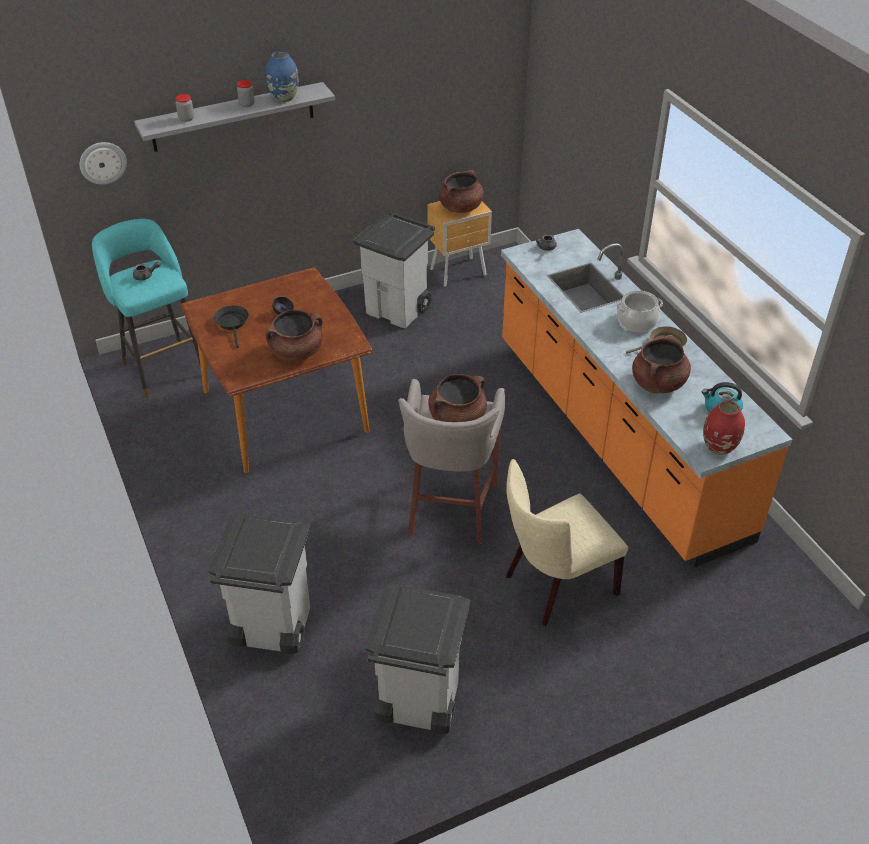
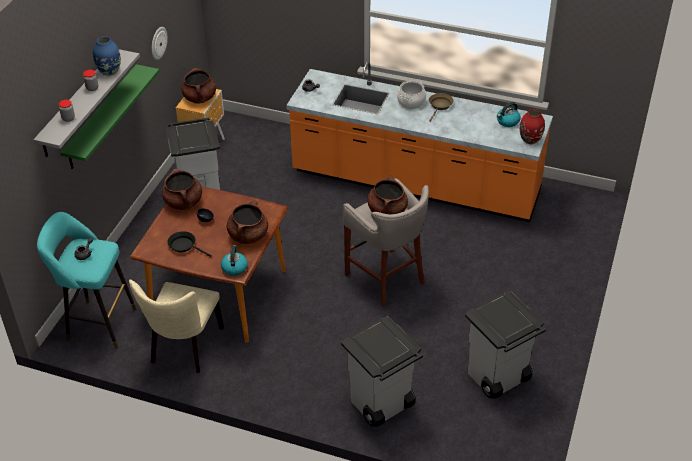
camera: 45 degrees left, 0 degrees up
wall clock [79,142,127,184] -> wall clock moved to [152,27,168,60]
beige chair [506,459,628,626] -> beige chair moved to [129,279,224,373]
brown cooking pot [632,335,691,393] -> brown cooking pot moved to [162,169,202,210]
none -> green shelf [60,64,160,169]
none -> kettle [221,245,248,276]

